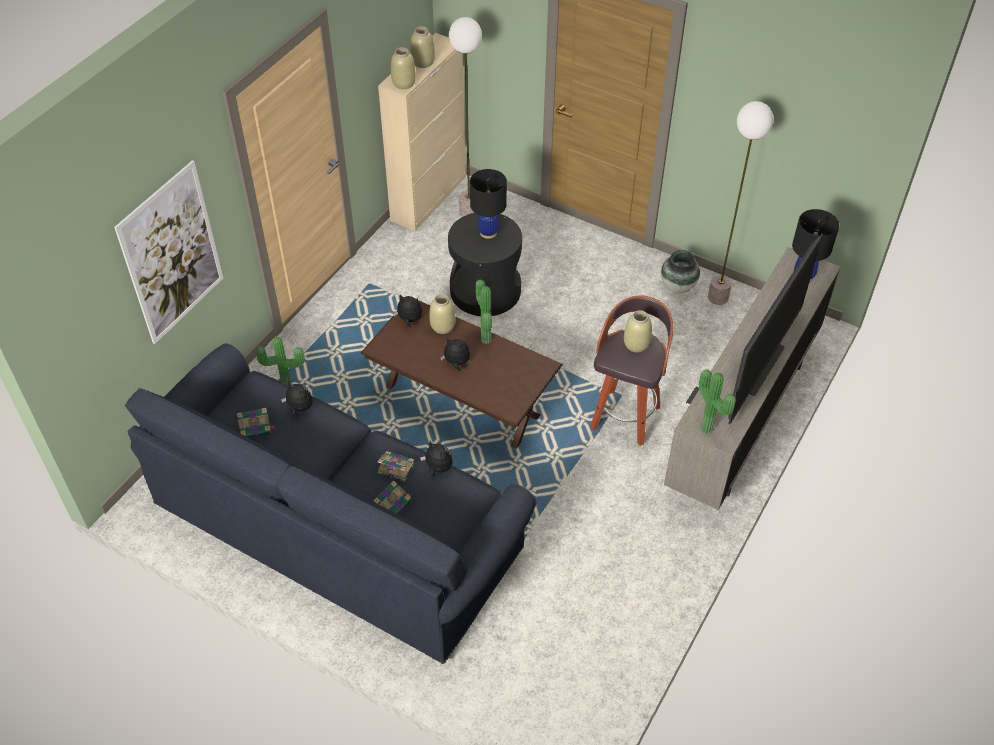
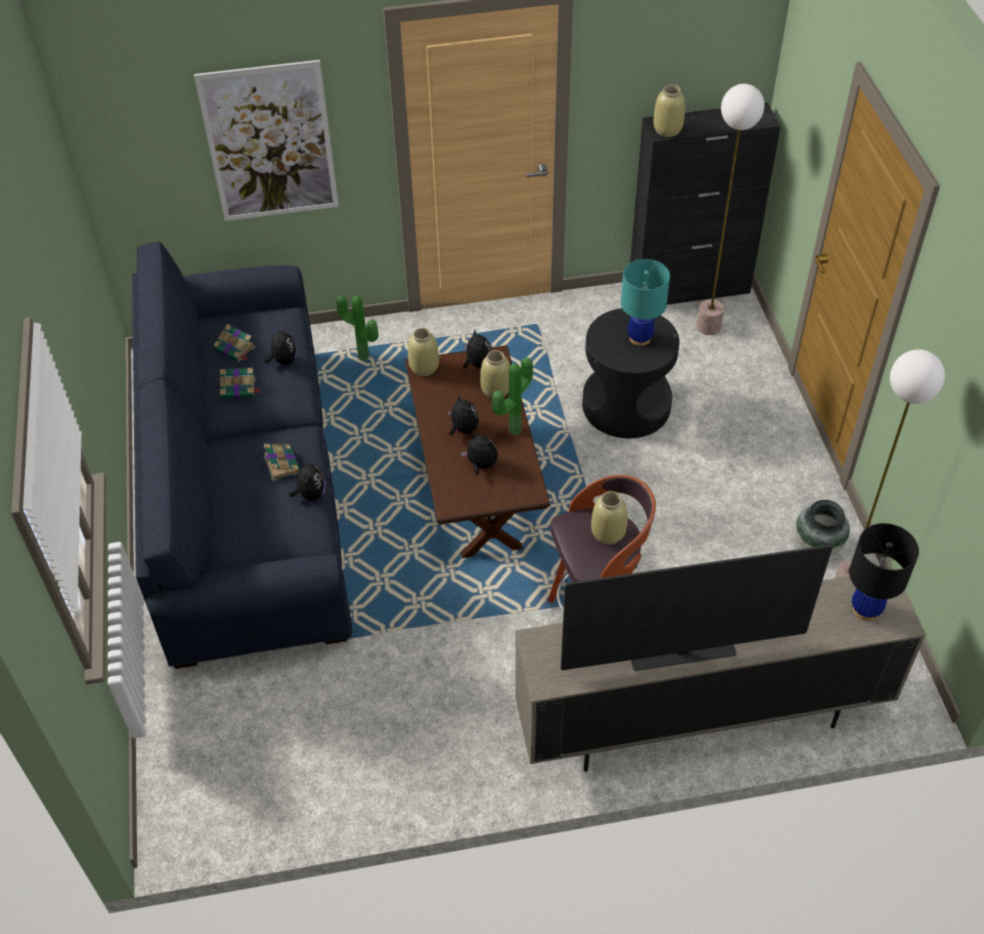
camera: 50 degrees right, 0 degrees up
book [373,480,412,514] -> book moved to [220,368,261,399]
beige cabinet [378,33,466,231] -> black cabinet [630,103,781,305]
beige vase [410,26,435,68] -> beige vase moved to [408,328,439,376]
black table lamp [470,169,507,239] -> turquoise table lamp [621,259,670,346]
potted plant [699,369,736,434] -> none
none -> plush toy [461,432,498,475]

